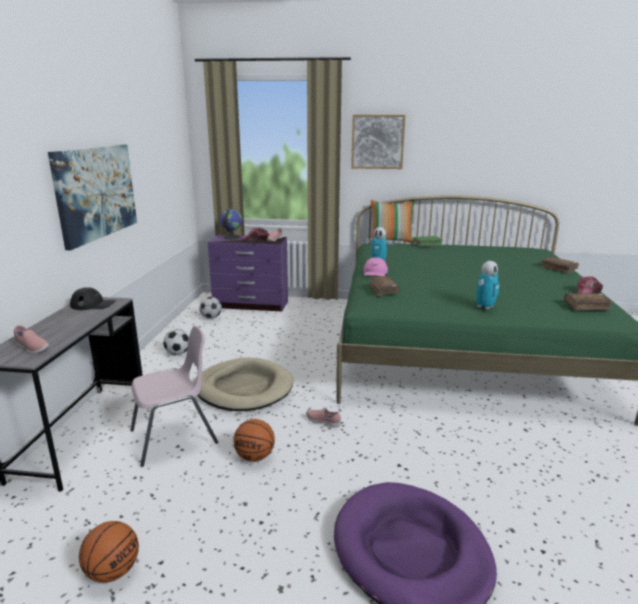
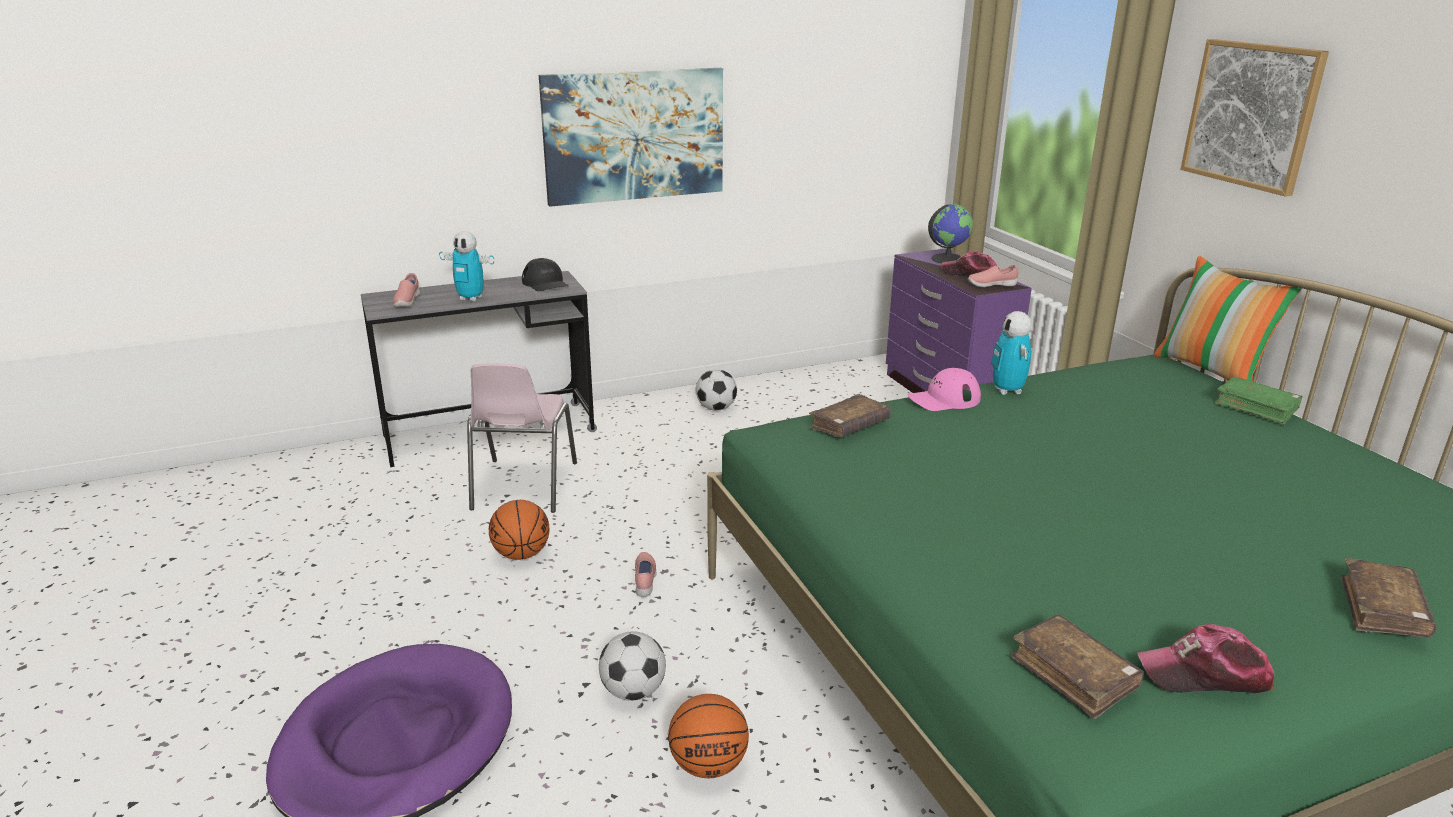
camera: 60 degrees right, 5 degrees up
basketball [79,521,139,583] -> basketball moved to [668,694,749,778]
pink chair [130,325,218,467] -> pink chair turned 60 degrees clockwise [467,364,577,513]
beige dog bed [193,357,293,411] -> none
football [199,297,222,319] -> football moved to [599,631,666,701]
toy robot [476,261,499,310] -> toy robot moved to [439,231,494,301]

